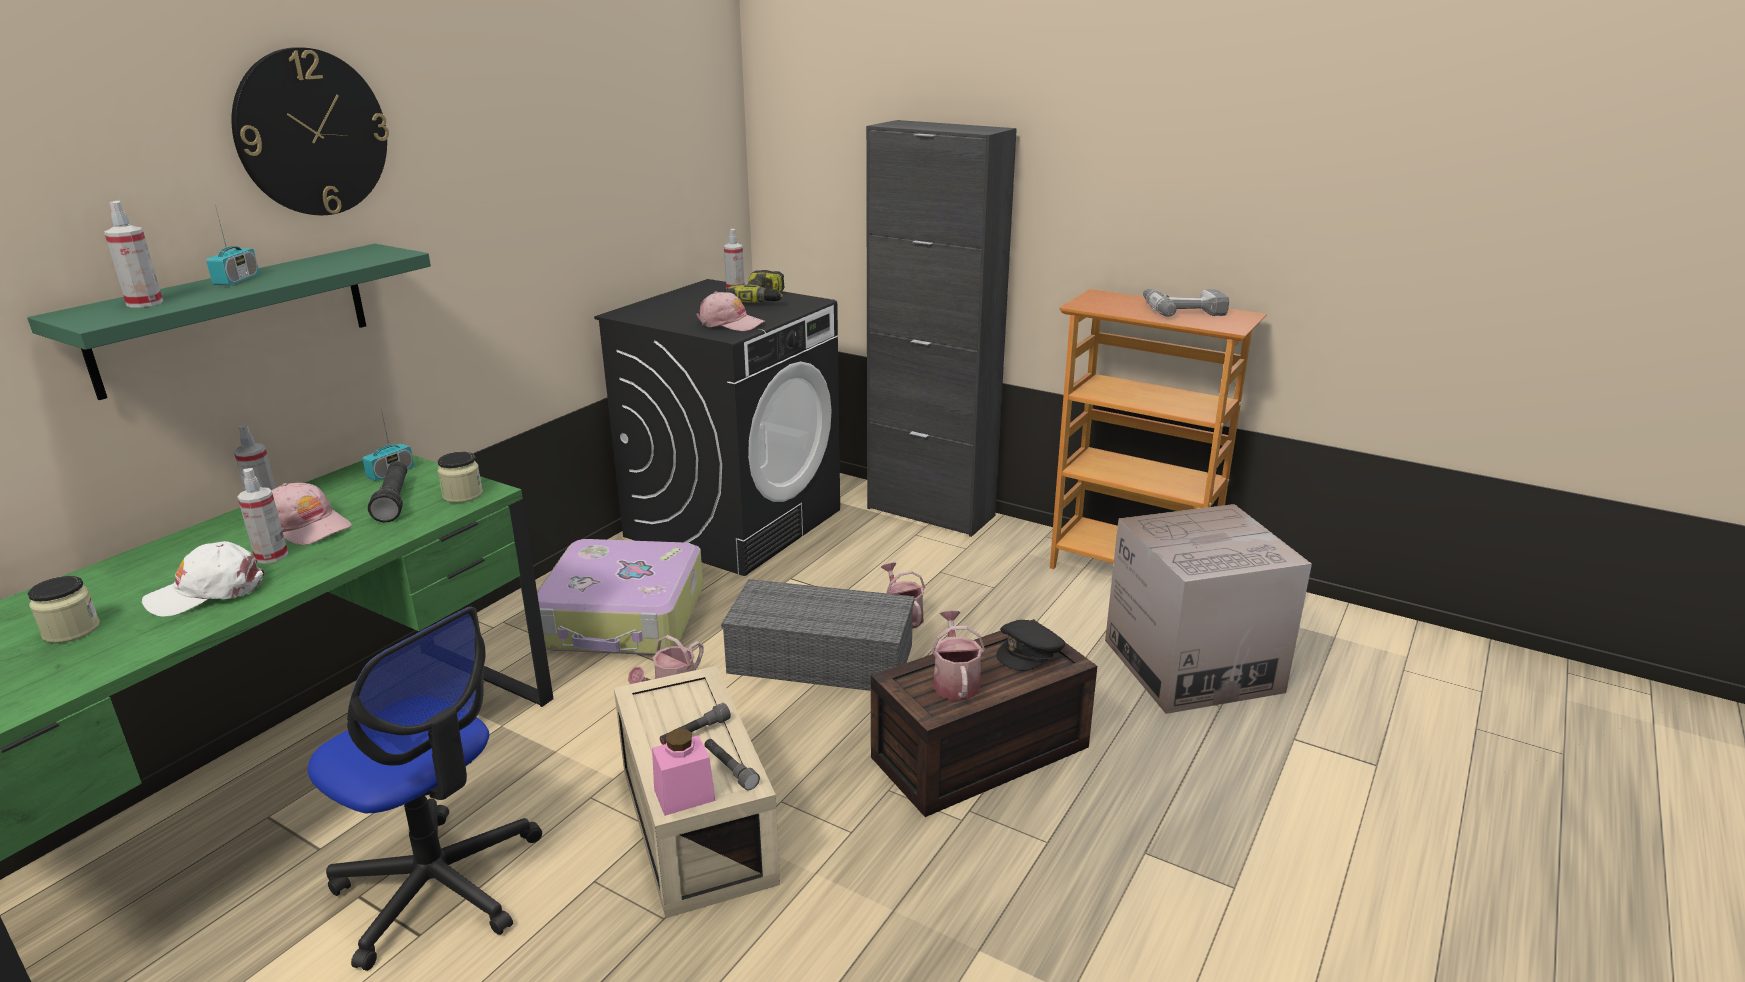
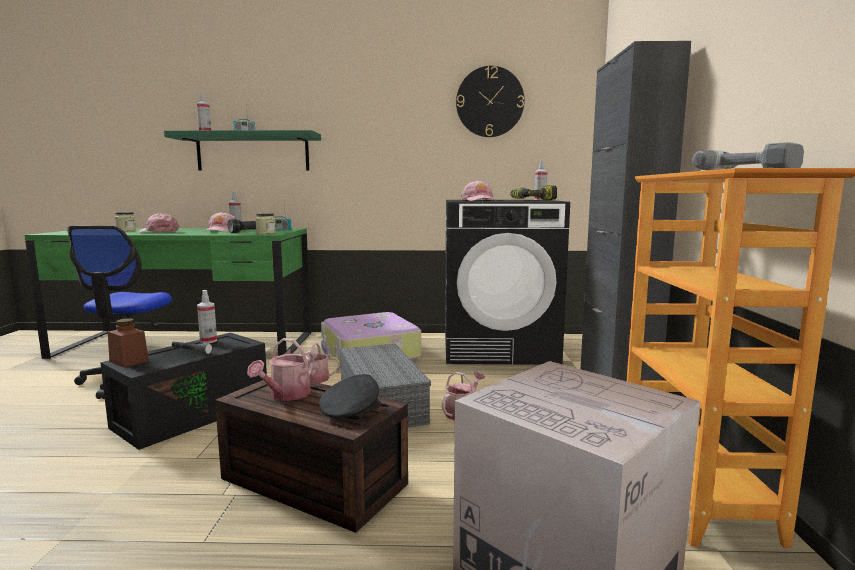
camera: 60 degrees right, 15 degrees down
white cap [142,541,265,617] -> pink cap [138,213,179,233]
wall clock [231,47,389,215] -> wall clock moved to [456,66,524,137]
spray bottle [237,468,288,564] -> spray bottle moved to [197,290,217,343]
beige storage box [614,666,780,918] -> black storage box [100,333,267,450]
pink jar [652,729,715,816] -> brown jar [108,318,149,368]
grey flashlight [704,739,760,791] -> none
watering can [931,610,985,700] -> watering can turned 150 degrees clockwise [247,338,314,401]
black cap [996,620,1065,671] -> black cap turned 105 degrees clockwise [319,374,381,419]

